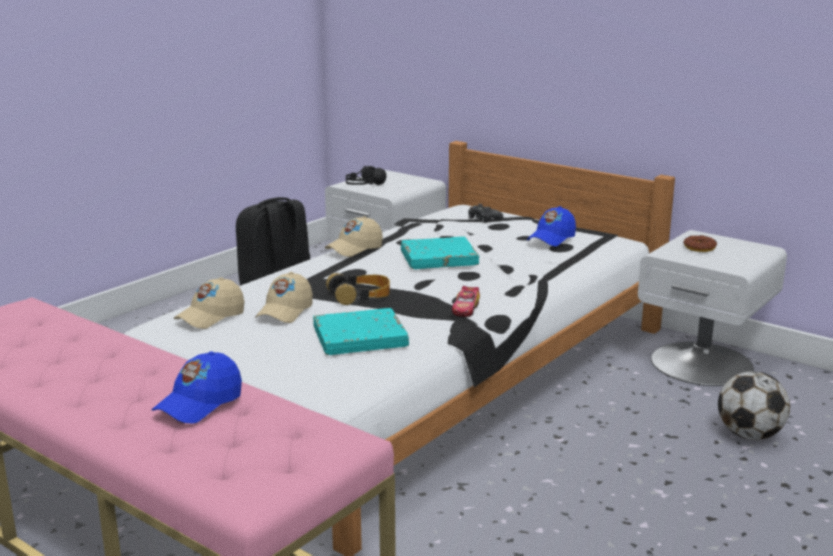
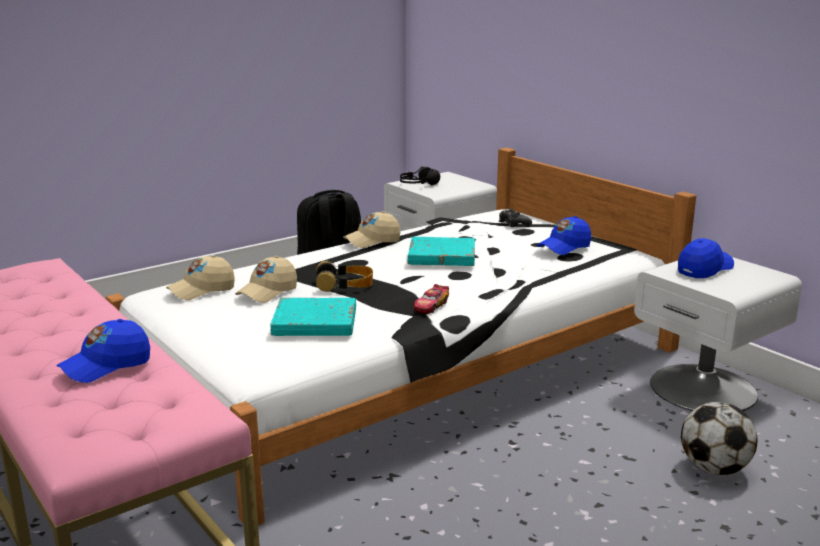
camera: 15 degrees right, 0 degrees up
donut [683,235,717,252] -> blue cap [678,238,734,278]

